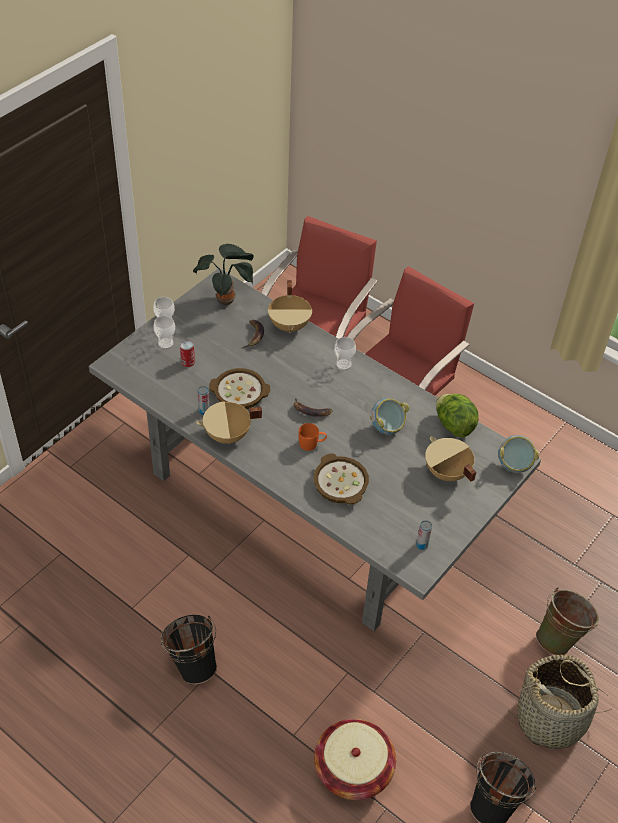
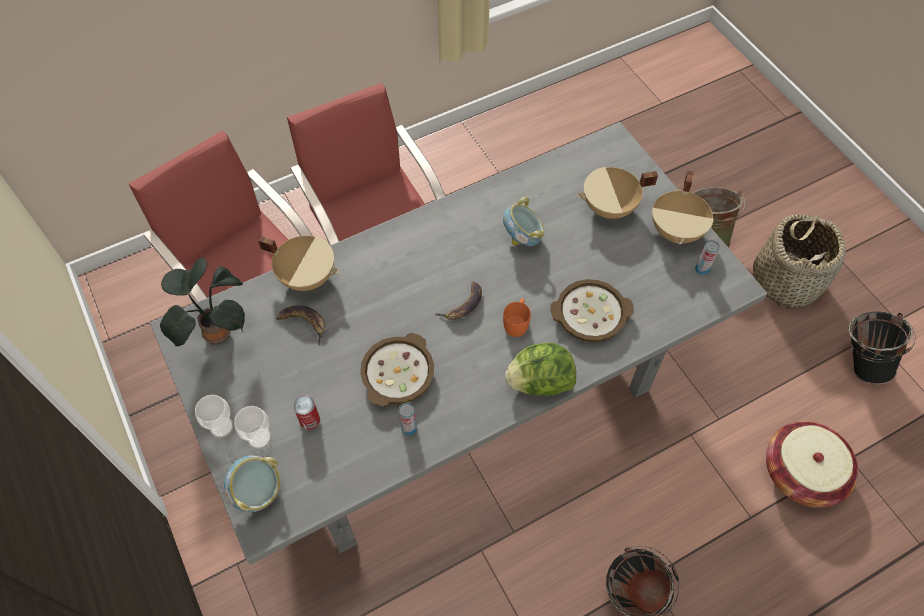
camera: 65 degrees left, 10 degrees up
beige cooking pot [196,401,262,444] -> beige cooking pot moved to [652,171,714,244]
cup [334,337,356,370] -> none
lettuce [436,393,479,438] -> lettuce moved to [505,343,576,396]
bowl [498,435,539,473] -> bowl moved to [224,455,280,512]

